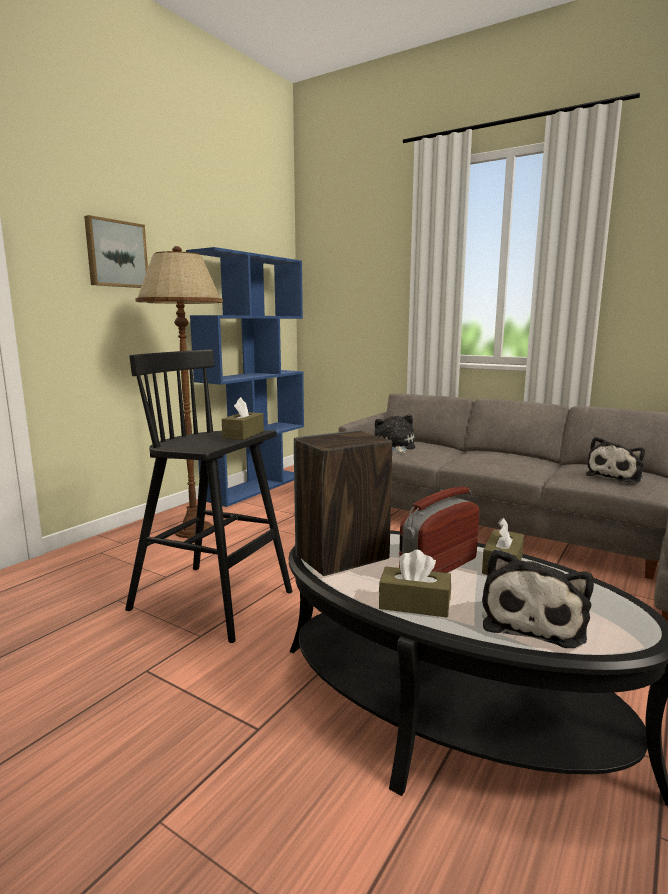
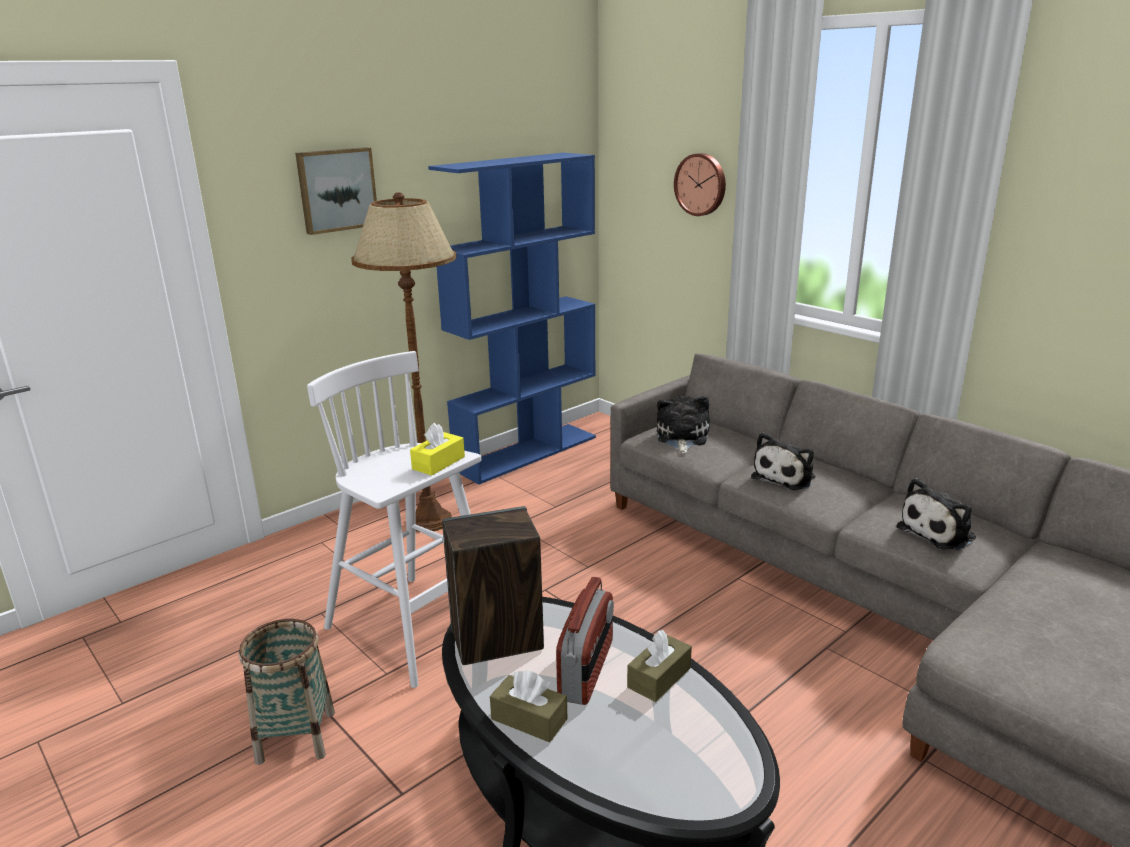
camera: 15 degrees right, 10 degrees up
black stool [125,349,292,643] -> white stool [307,351,481,688]
brown tissue box [222,397,264,440] -> yellow tissue box [410,423,465,476]
radio [399,486,479,573] -> radio turned 135 degrees clockwise [556,577,614,705]
plush toy [482,549,594,648] -> plush toy moved to [751,432,815,490]
none -> basket [239,619,335,765]
none -> wall clock [674,153,726,216]

